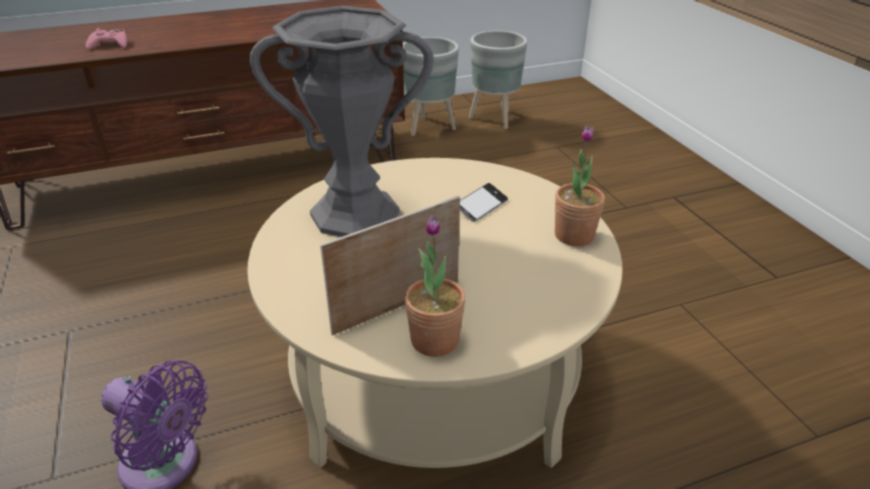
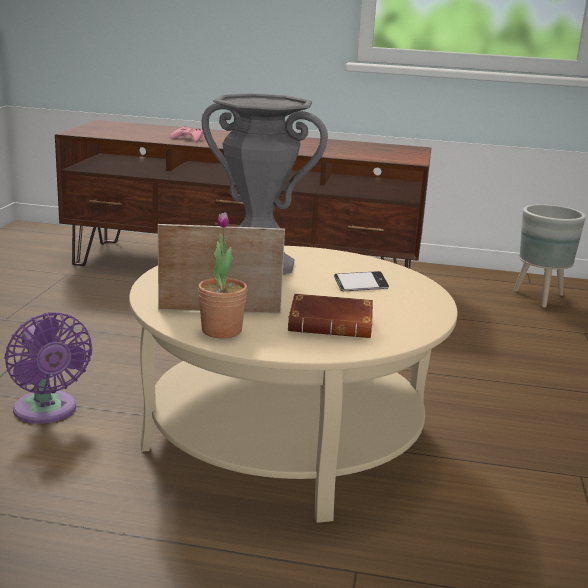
camera: 30 degrees right, 15 degrees down
grey planter [403,37,459,136] -> none
potted plant [555,126,605,246] -> none
none -> brown book [288,294,373,338]

